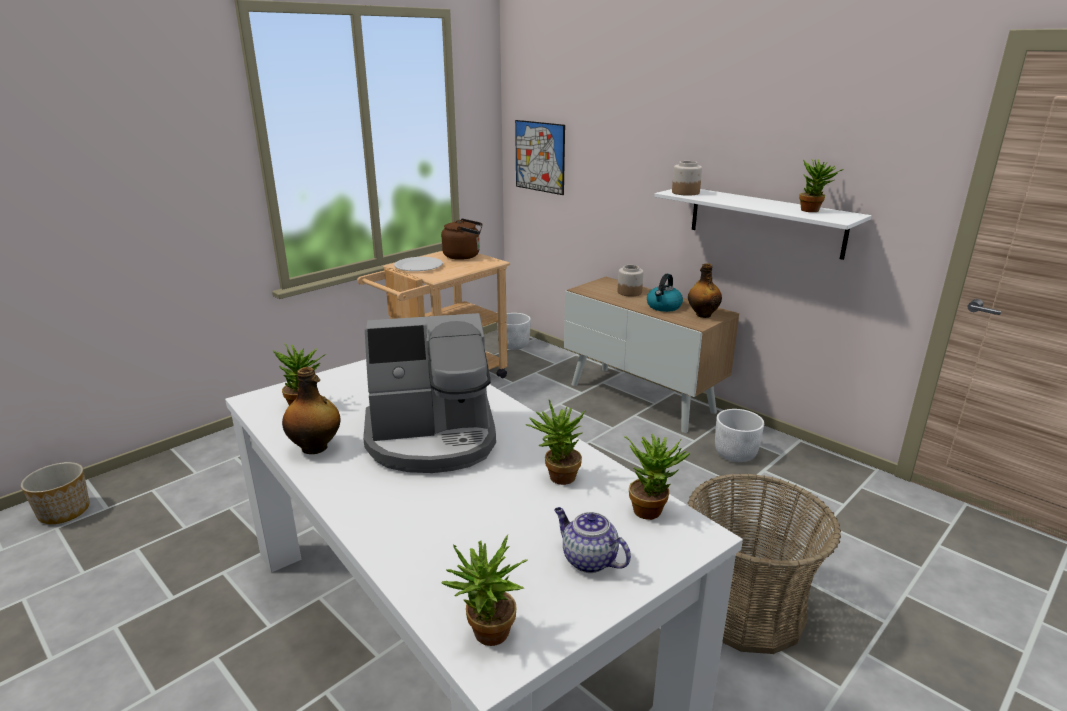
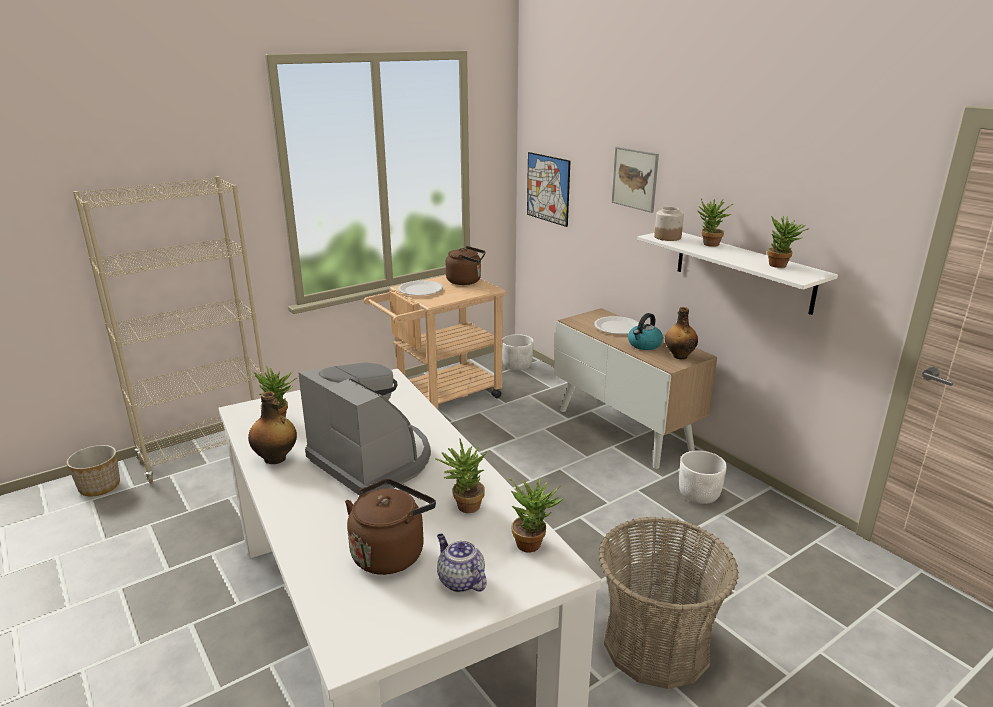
camera: 10 degrees right, 0 degrees up
coffee machine [363,313,496,473] -> coffee machine turned 135 degrees counterclockwise [298,362,431,496]
potted plant [442,535,528,646] -> potted plant moved to [697,199,733,247]
jar [618,265,643,297] -> white plate [594,316,639,334]
none -> beige bookcase [73,176,266,483]
none -> brown kettle [345,479,436,575]
none -> picture [612,147,659,213]

